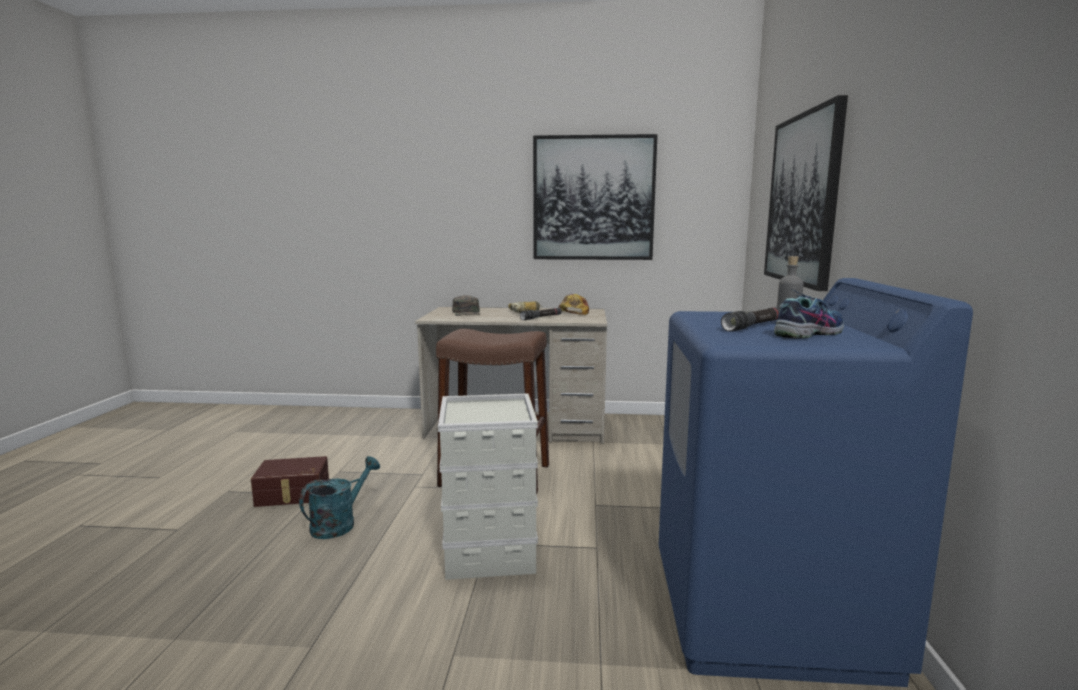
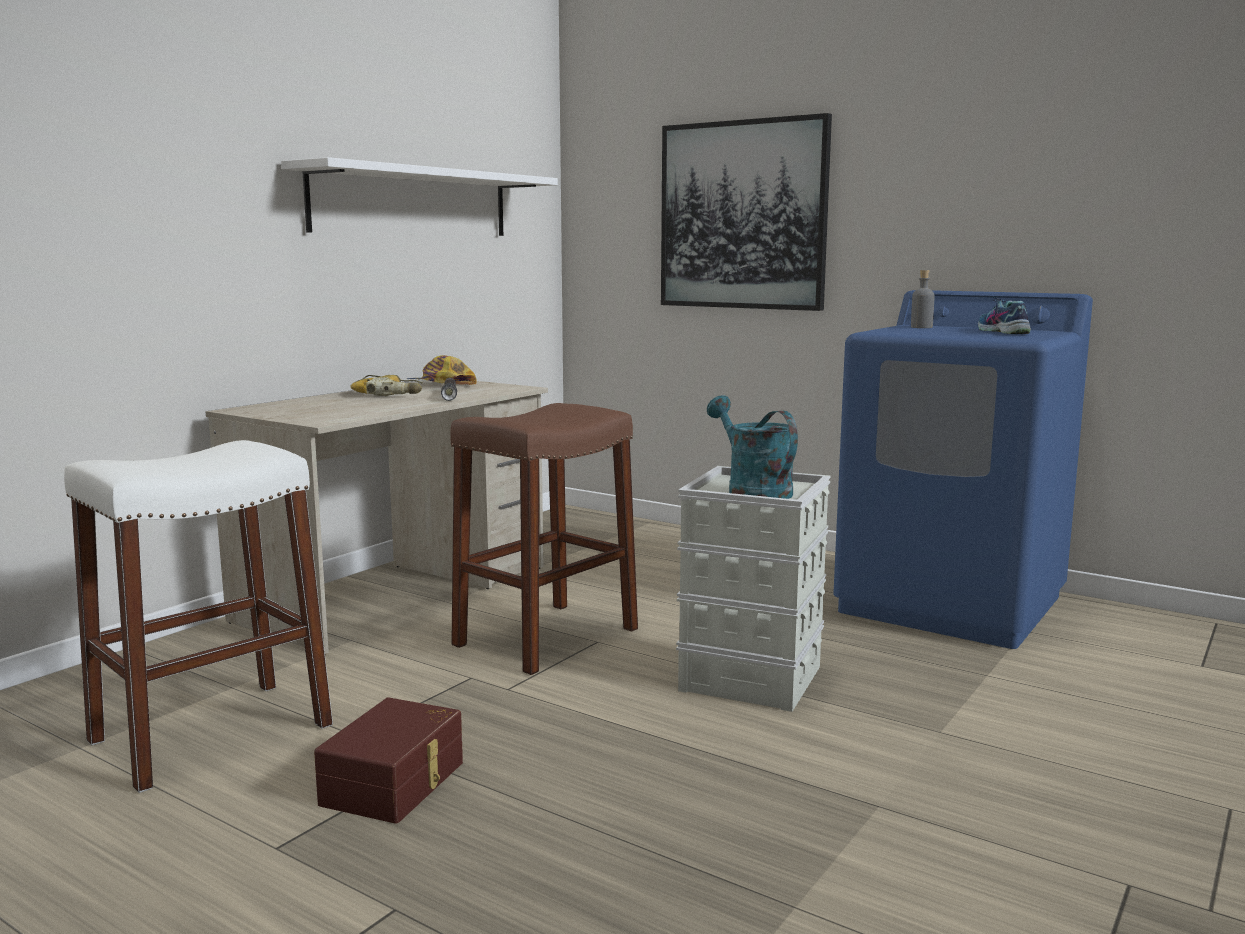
camera: 60 degrees left, 0 degrees up
turquoise watering can [299,456,380,539] -> turquoise watering can moved to [707,395,798,499]
green cap [452,295,480,316] -> none
picture [533,134,658,260] -> white shelf [281,157,558,236]
black flashlight [721,307,780,332] -> none
none -> white stool [64,440,333,793]

